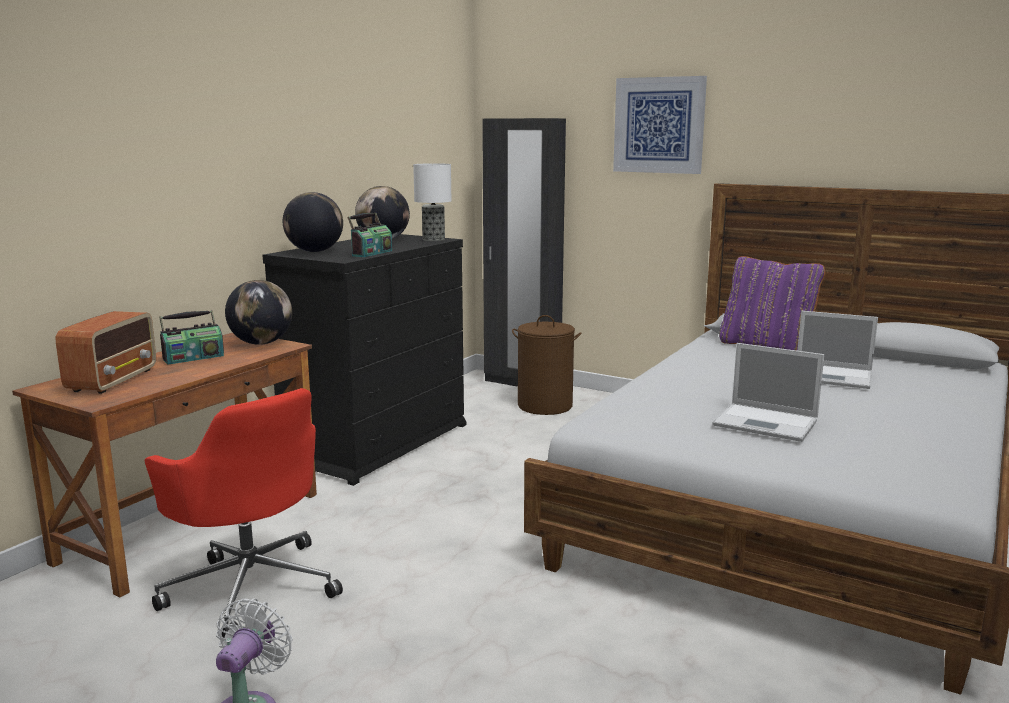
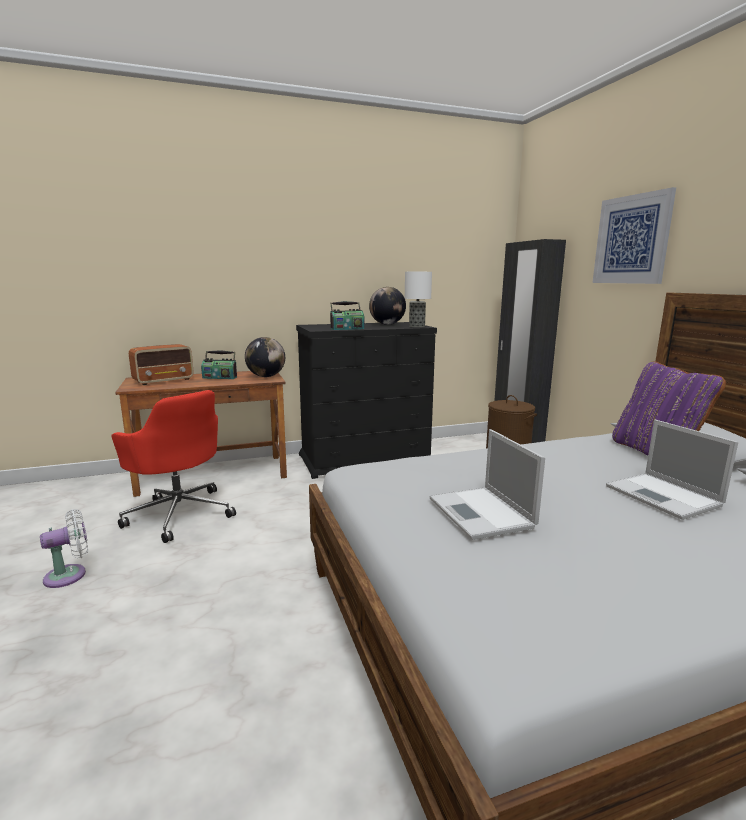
camera: 40 degrees right, 0 degrees up
red office chair [145,388,343,638] -> red office chair turned 45 degrees counterclockwise [111,390,236,543]
globe [283,192,343,252] -> none

